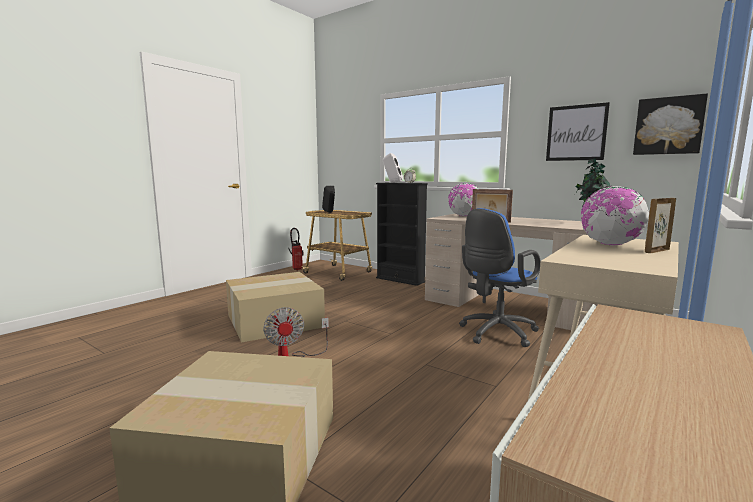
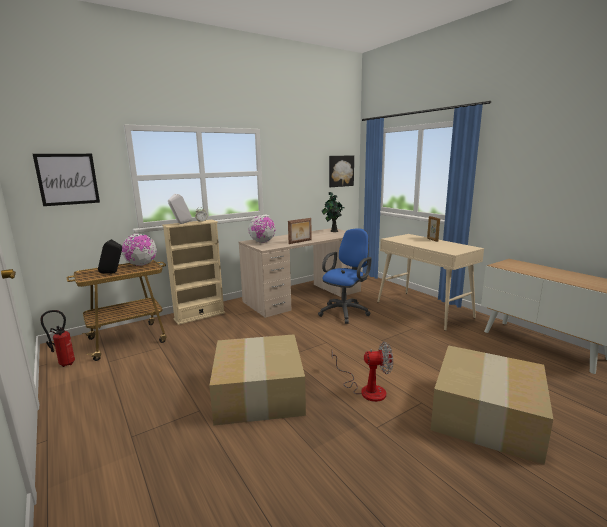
camera: 70 degrees left, 5 degrees up
black bookcase [376,183,428,286] -> beige bookcase [162,219,225,325]
blue office chair [459,208,541,347] -> blue office chair turned 120 degrees counterclockwise [318,228,372,324]
picture [546,102,610,161] -> picture moved to [33,154,100,206]
globe [581,186,649,245] -> globe moved to [122,234,157,266]

